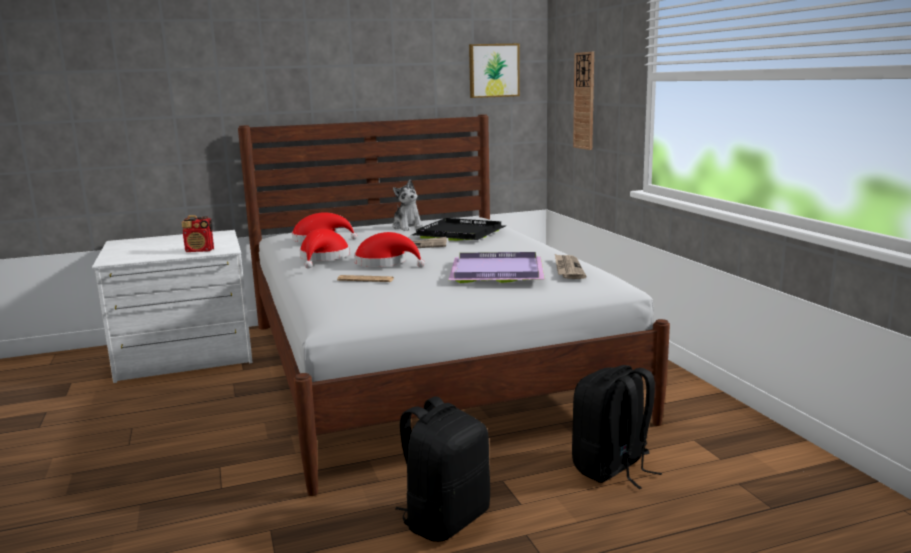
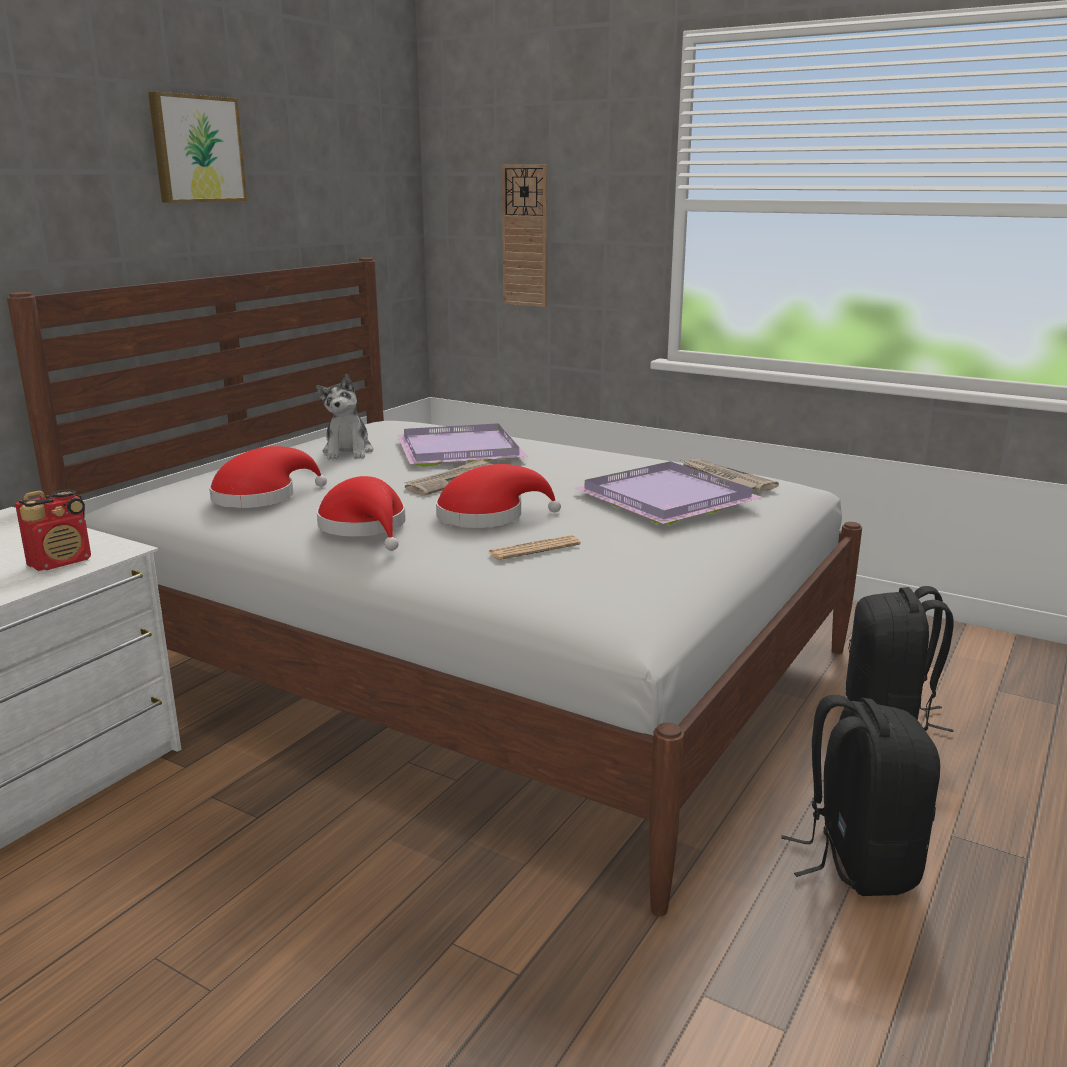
camera: 40 degrees left, 5 degrees up
plush toy [392,180,424,231] -> plush toy turned 60 degrees clockwise [316,374,373,459]
black tray [412,218,505,241] -> purple tray [397,423,528,467]
picture [469,44,520,98] -> picture moved to [148,92,247,203]

